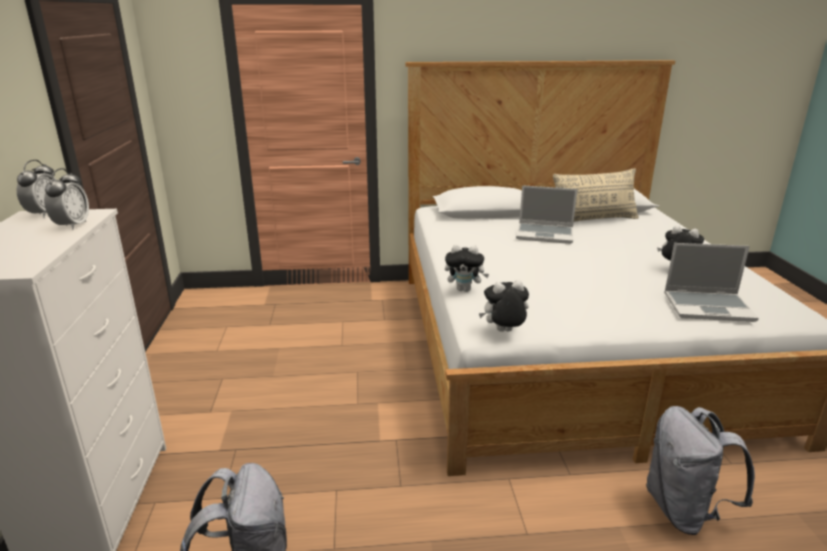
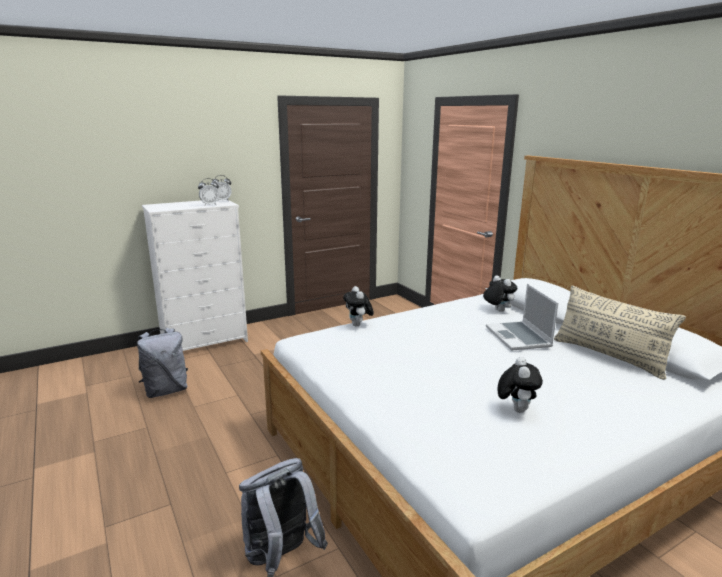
camera: 65 degrees right, 5 degrees down
plush toy [479,280,529,332] -> plush toy moved to [483,275,517,312]
laptop [664,243,759,322] -> none

